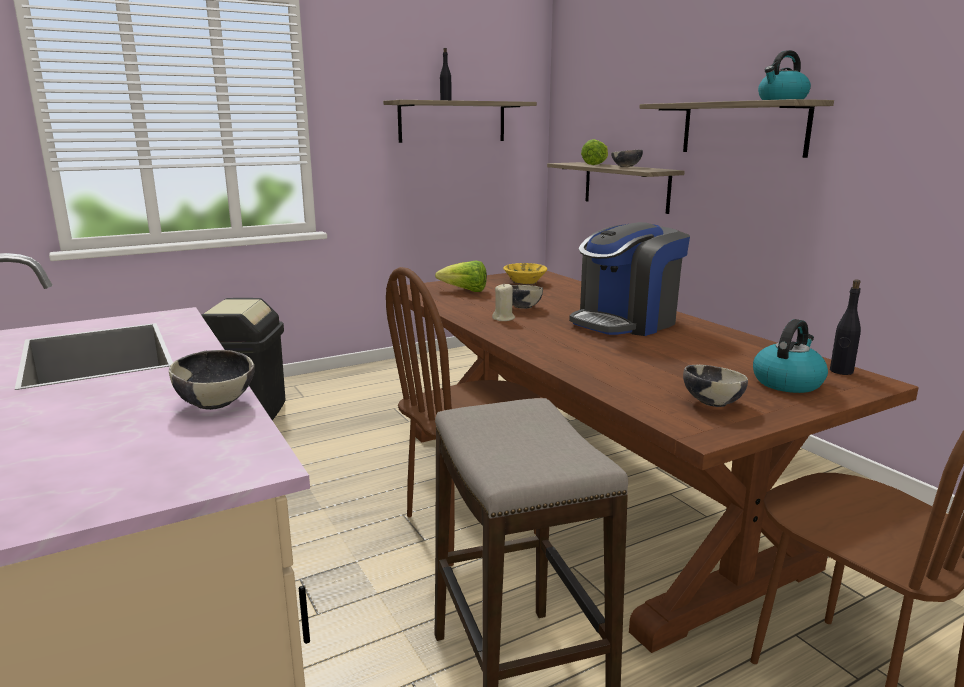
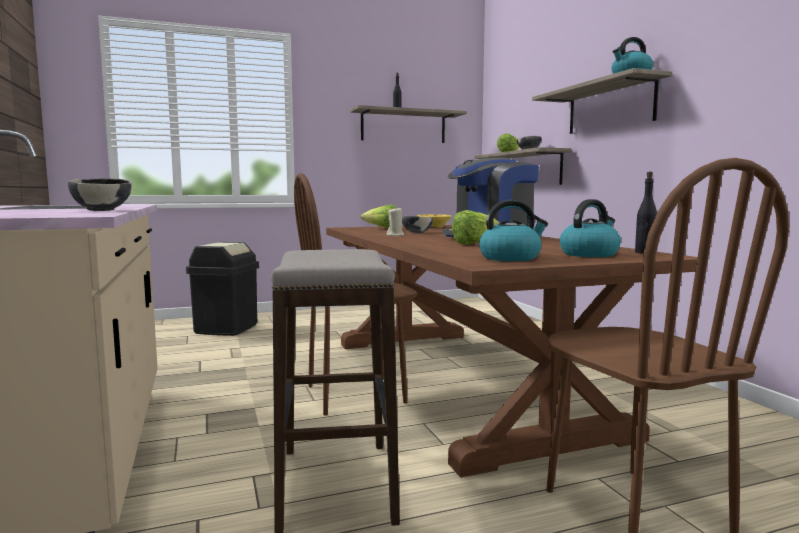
camera: 10 degrees right, 10 degrees down
bowl [683,365,748,407] -> kettle [479,200,548,261]
none -> lettuce [452,210,499,245]

